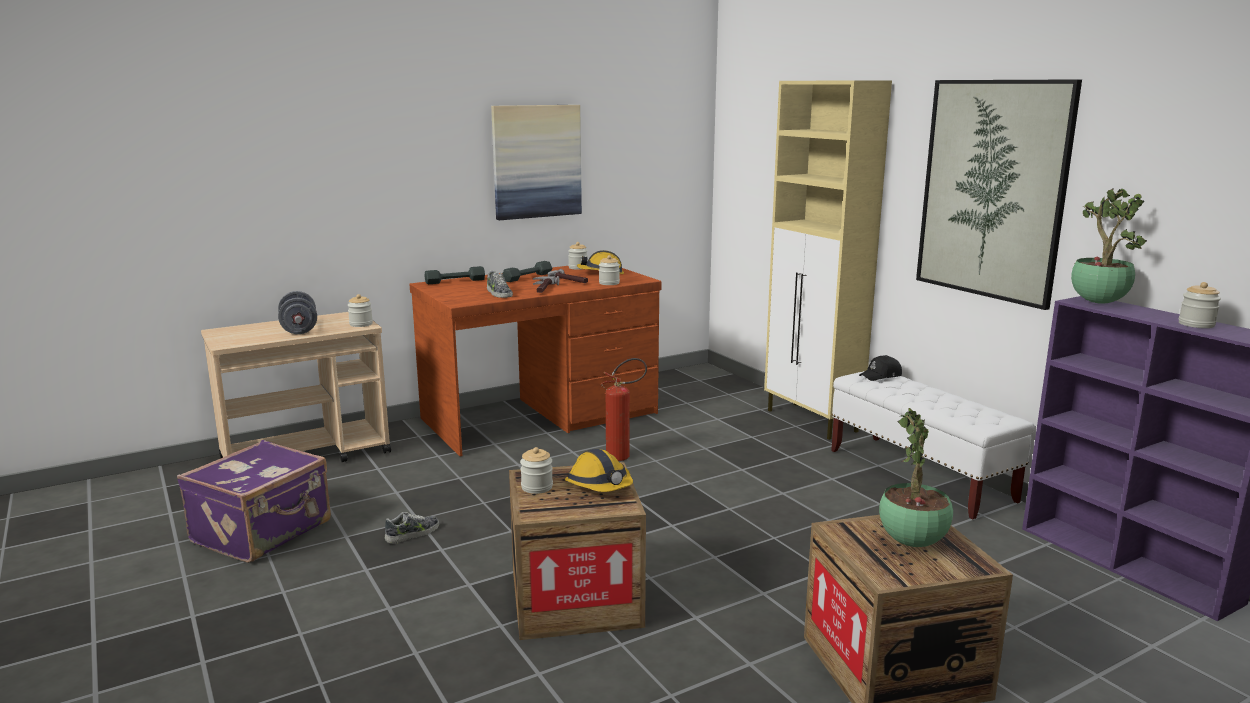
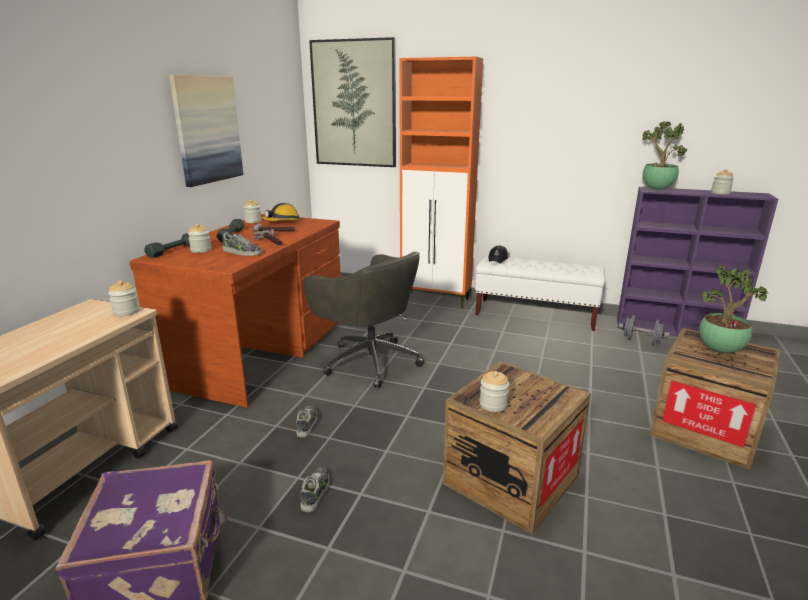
camera: 40 degrees left, 5 degrees up
grey dumbbell [278,291,317,334] -> grey dumbbell moved to [618,315,670,345]
hard hat [565,449,633,492] -> none
jar [599,255,620,285] -> jar moved to [188,223,211,253]
fire extinguisher [601,358,647,461] -> grey office chair [303,251,424,388]
beige cabinet [764,80,892,440] -> orange cabinet [399,57,483,309]
picture [916,79,1082,310] -> picture moved to [309,37,396,167]
none -> shoe [296,406,317,438]

